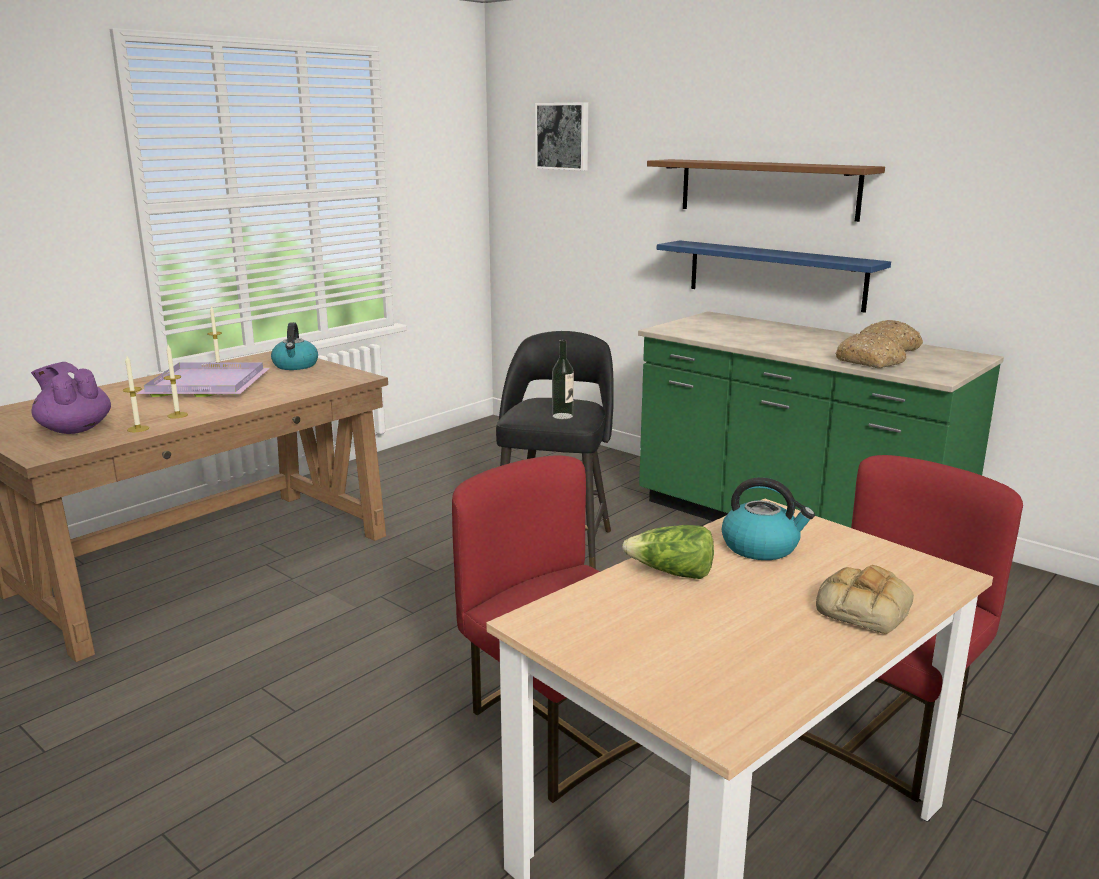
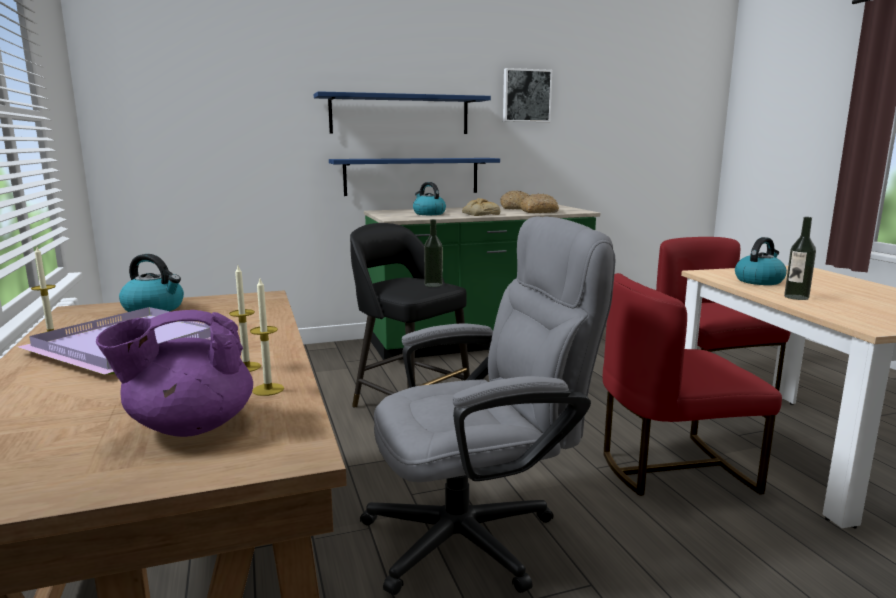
camera: 60 degrees left, 5 degrees down
picture [535,102,588,171] -> picture moved to [503,68,552,122]
lettuce [622,525,714,579] -> bottle [784,217,816,300]
brown shelf [647,159,885,222] -> blue shelf [314,91,491,134]
bread [816,565,914,634] -> bread moved to [462,198,500,216]
none -> grey office chair [360,216,616,595]
none -> kettle [413,182,446,215]

